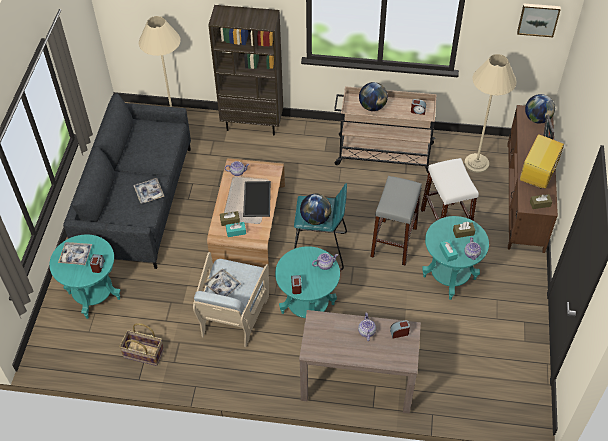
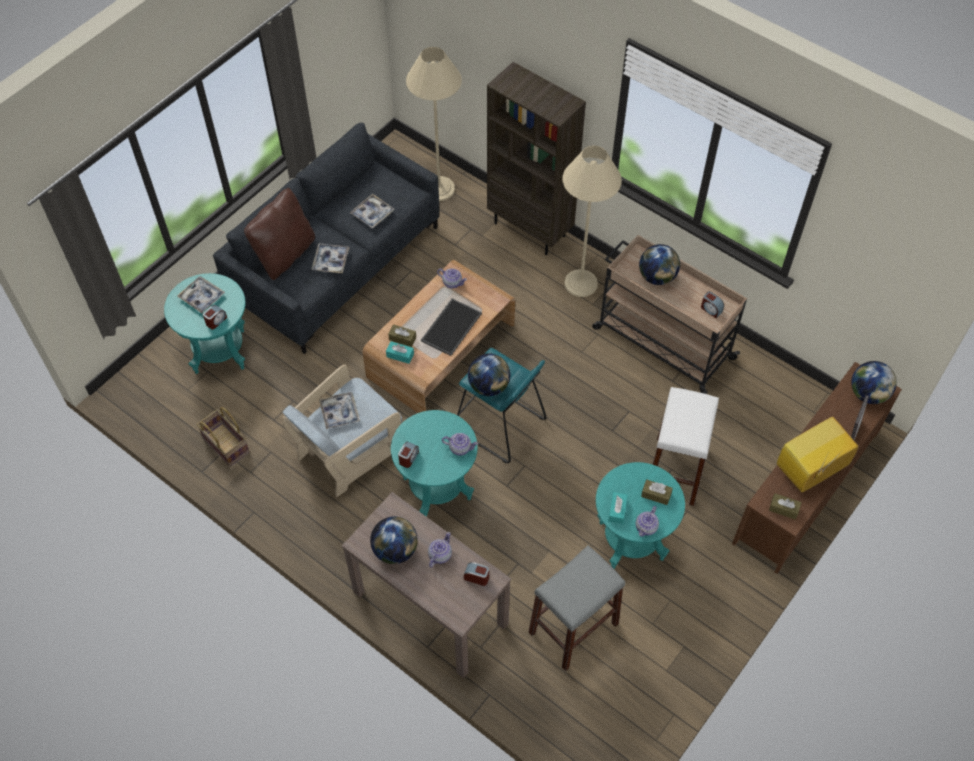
camera: 30 degrees right, 5 degrees up
grey stool [370,176,422,266] -> grey stool moved to [529,545,625,671]
beige floor lamp [464,54,517,173] -> beige floor lamp moved to [562,145,622,297]
picture [517,4,561,37] -> none
none -> brown pillow [244,188,315,280]
none -> tray [350,194,394,229]
none -> globe [370,517,418,564]

